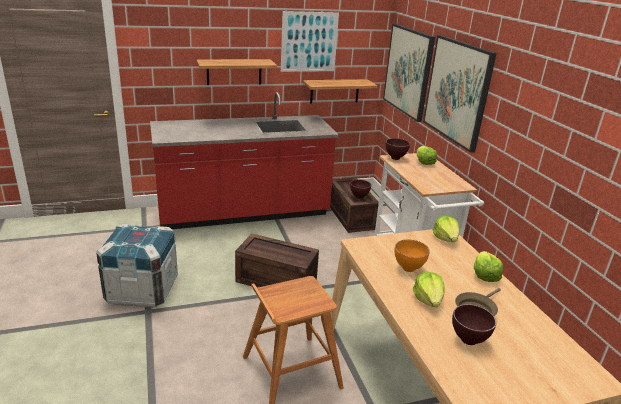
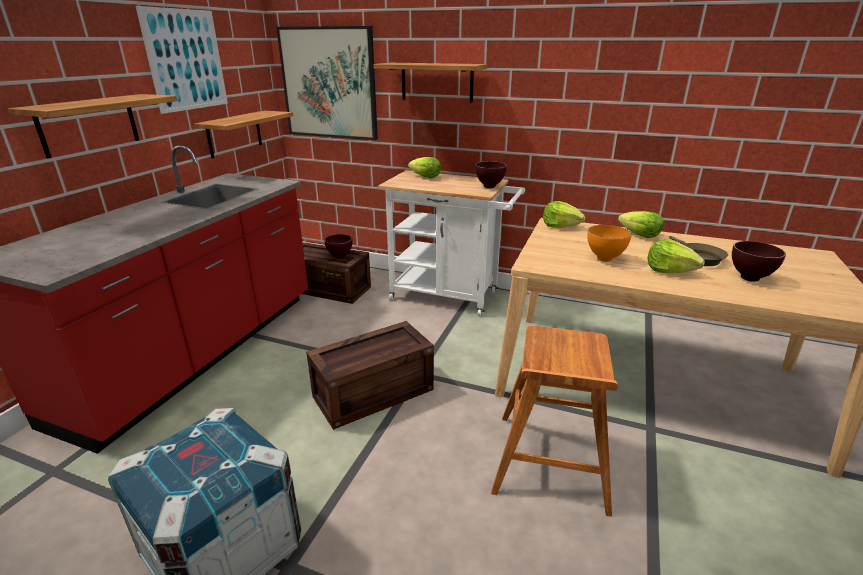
camera: 50 degrees left, 0 degrees up
brown bowl [386,138,410,160] -> brown bowl moved to [475,161,507,188]
picture [423,35,497,153] -> shelf [373,63,487,103]

